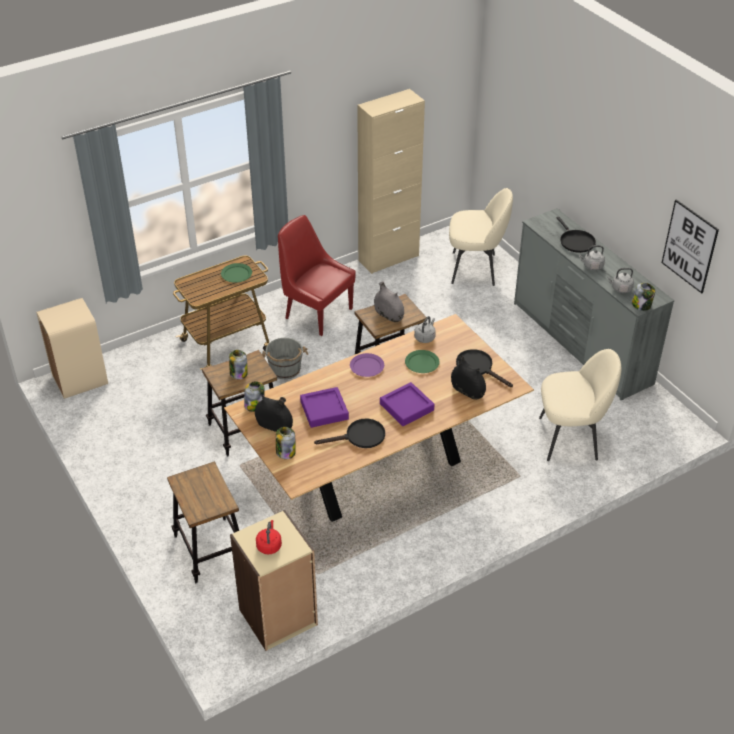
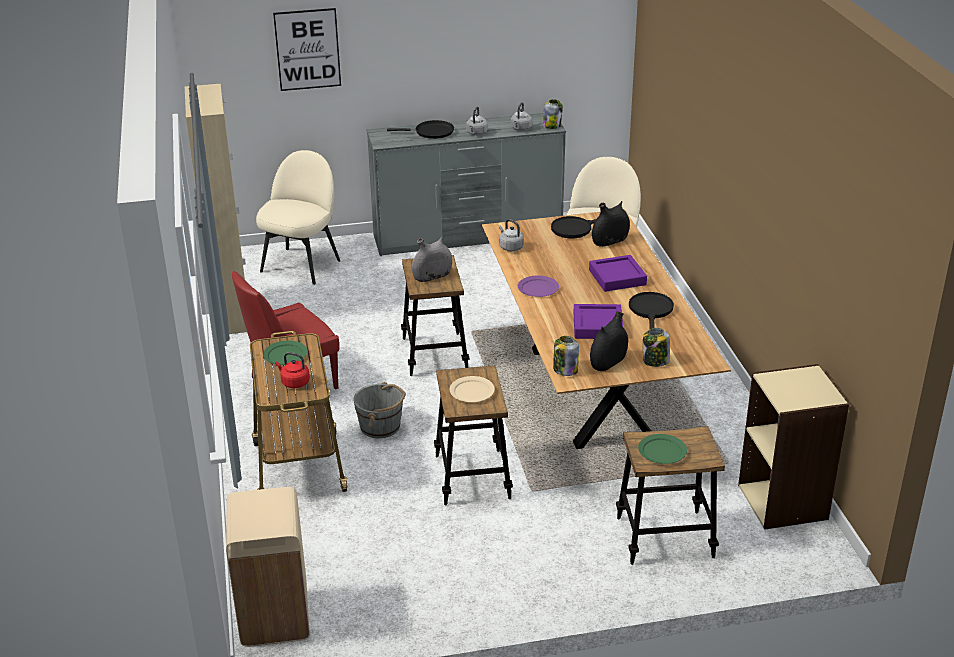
camera: 70 degrees left, 10 degrees down
jar [229,350,248,380] -> beige plate [450,376,495,402]
red kettle [256,520,282,554] -> red kettle moved to [275,352,310,388]
green plate [405,350,440,373] -> green plate moved to [638,434,687,464]
picture [662,199,719,293] -> picture moved to [273,8,341,91]

